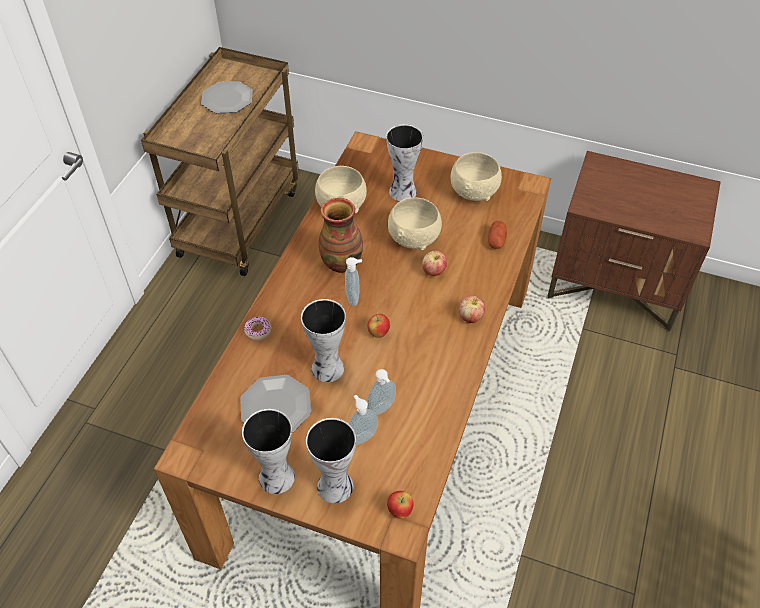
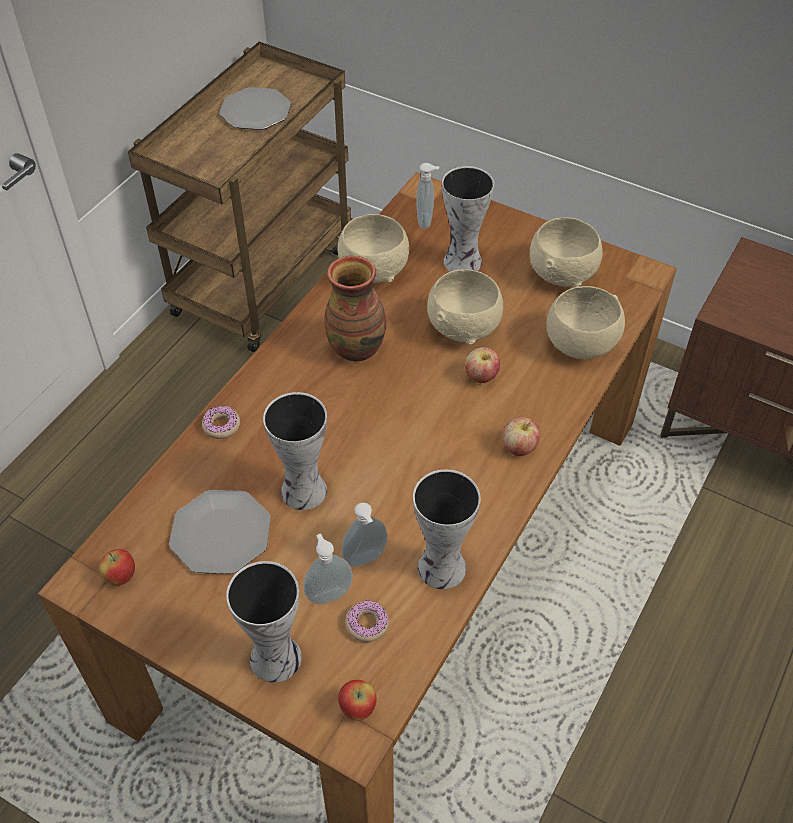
camera: 10 degrees right, 0 degrees up
vase [242,409,295,494] -> vase moved to [413,469,481,589]
soap dispenser [345,257,362,306] -> soap dispenser moved to [416,163,439,229]
apple [368,314,390,338] -> apple moved to [99,549,135,586]
potato [488,221,507,249] -> beige bowl [546,286,625,359]
none -> donut [345,600,389,642]

